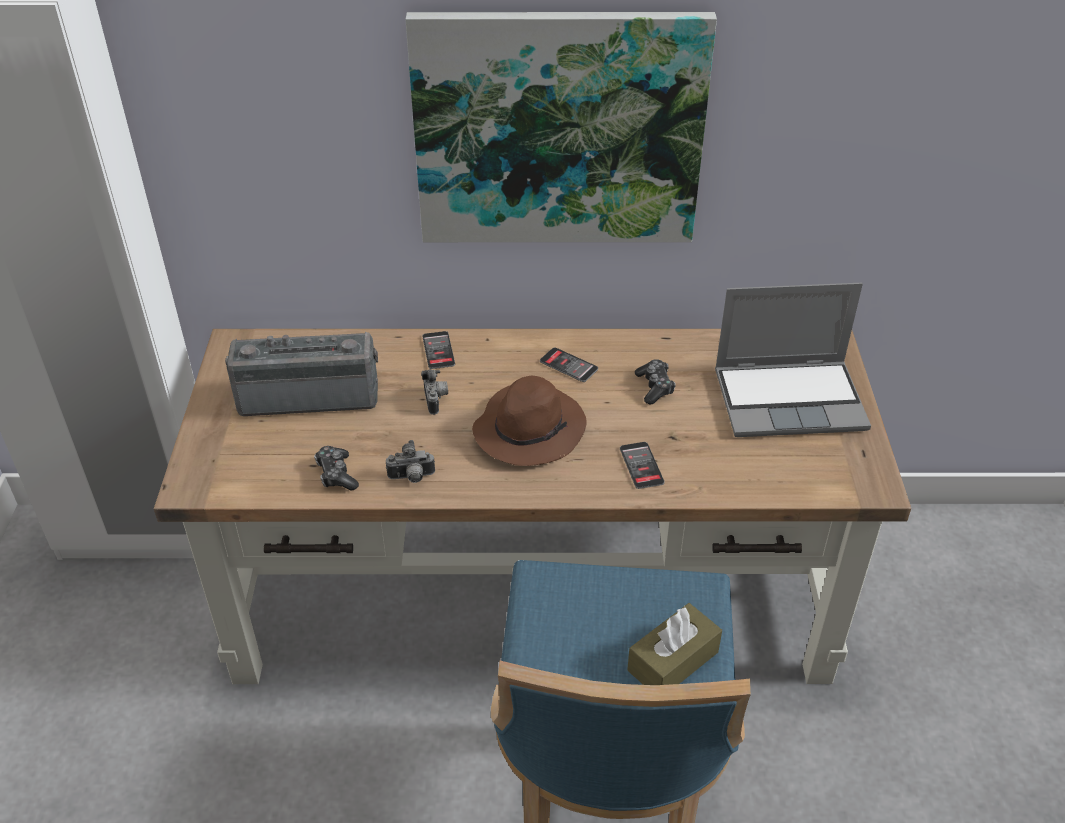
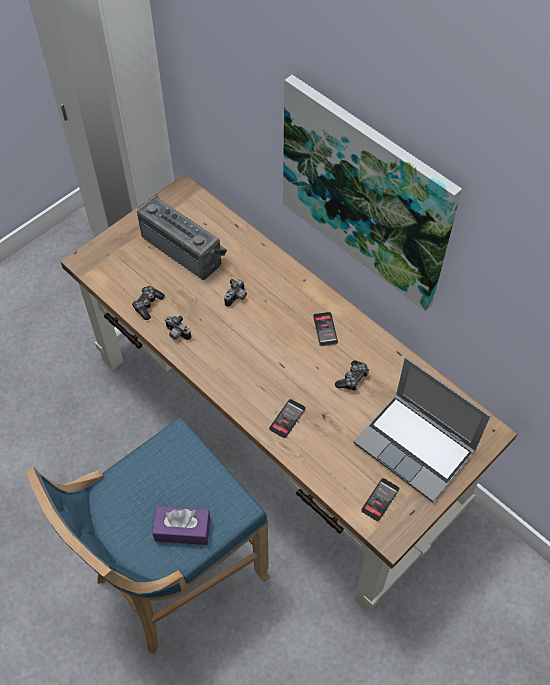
camera: 45 degrees right, 15 degrees up
phone [422,331,455,369] -> phone moved to [361,478,400,521]
brown hat [472,376,587,466] -> none
brown tissue box [627,603,722,685] -> purple tissue box [152,506,211,545]

